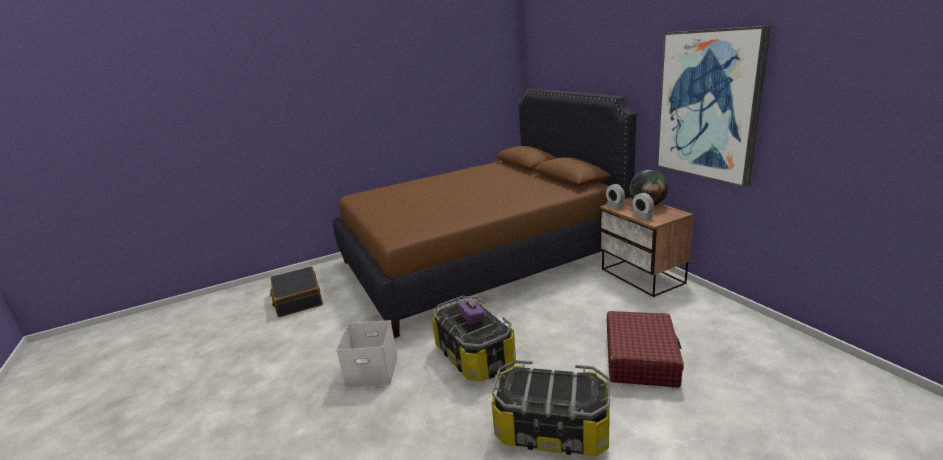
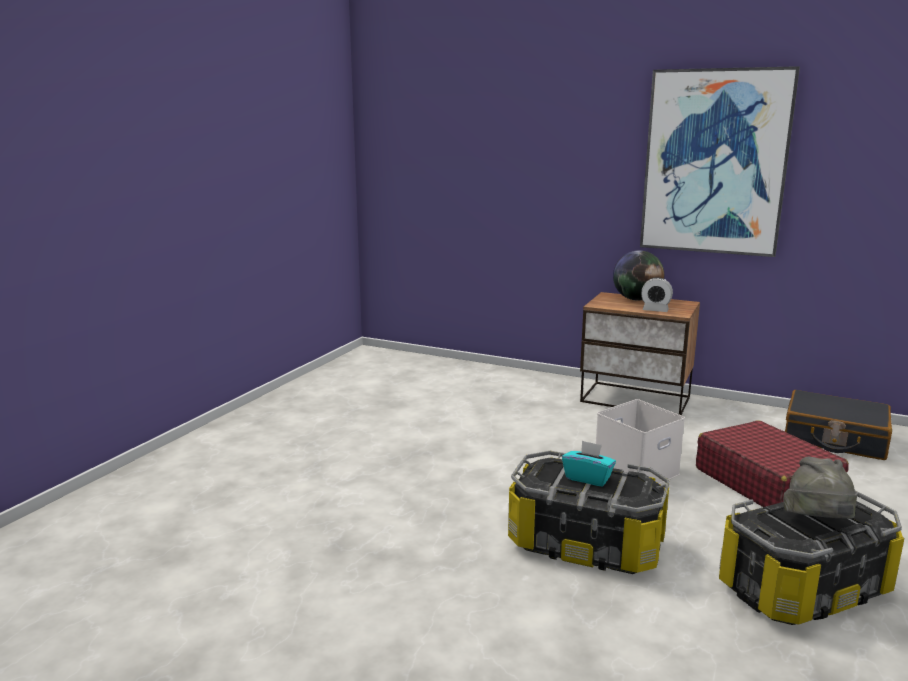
camera: 40 degrees left, 5 degrees down
black suitcase [270,266,323,317] -> black suitcase moved to [785,390,892,460]
brown bed [332,89,637,338] -> none
white storage box [336,320,398,388] -> white storage box moved to [596,399,685,484]
purple tissue box [457,296,485,325] -> turquoise tissue box [562,440,616,487]
alarm clock [606,184,625,209] -> none
none -> grey hat [783,457,857,519]

